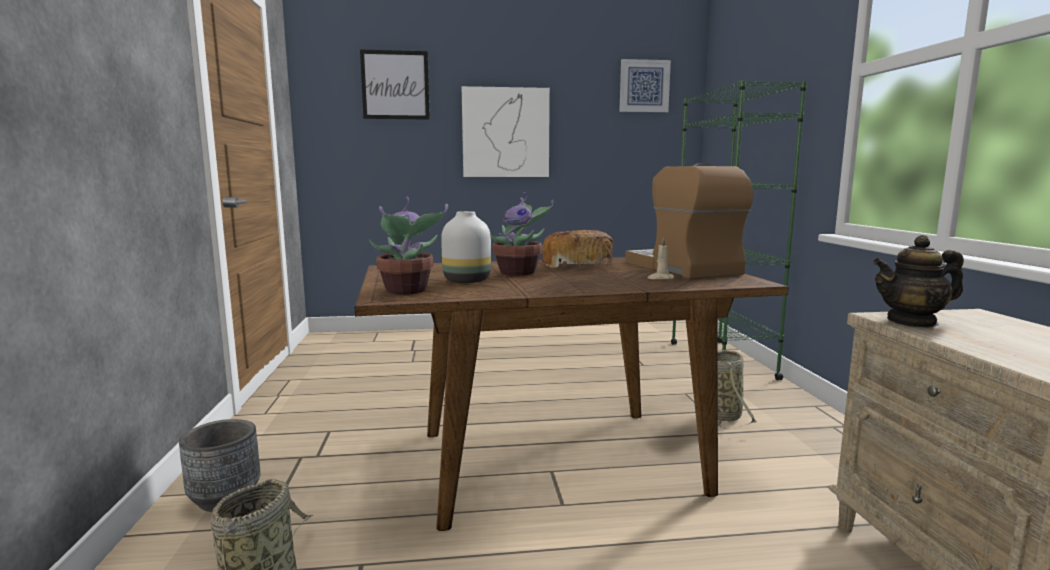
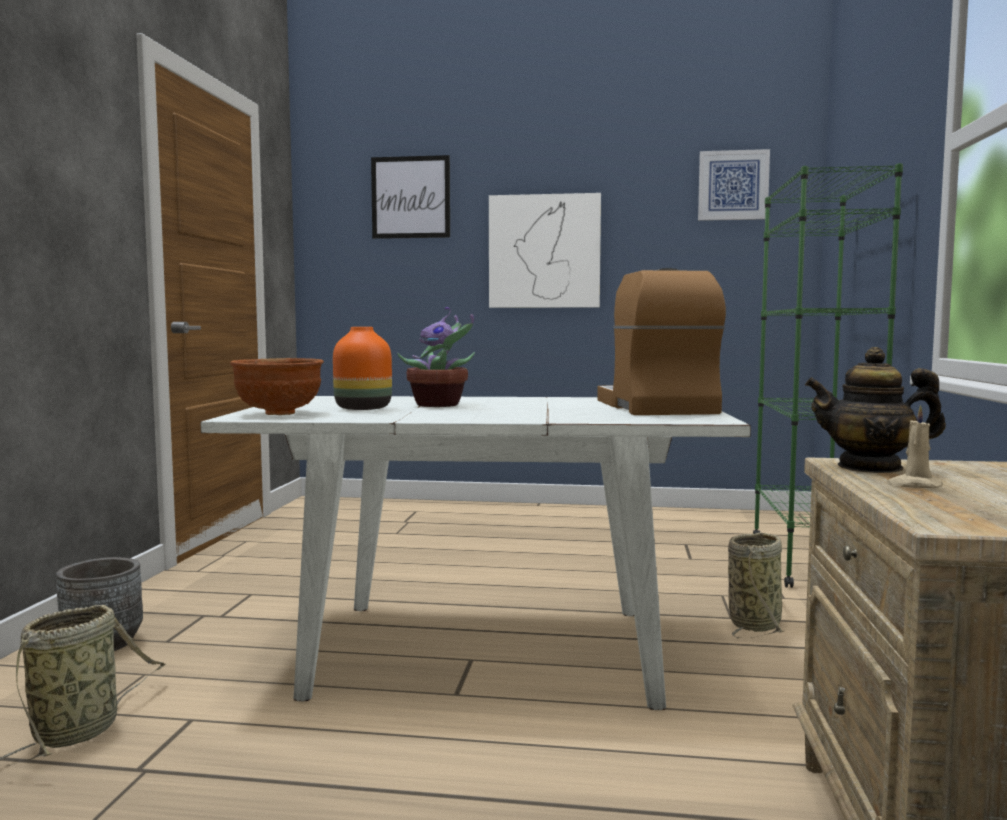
camera: 15 degrees right, 5 degrees down
brown dining table [355,257,789,531] -> white dining table [200,396,751,710]
potted plant [369,197,448,295] -> brown bowl [230,358,324,415]
white vase [441,211,491,283] -> orange vase [333,327,392,410]
bread [542,230,613,268] -> none
beige candle [648,237,674,279] -> beige candle moved to [886,405,943,488]

